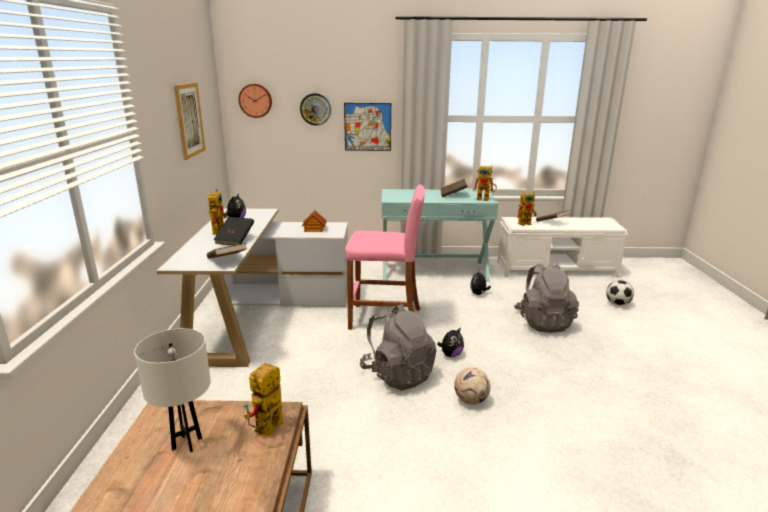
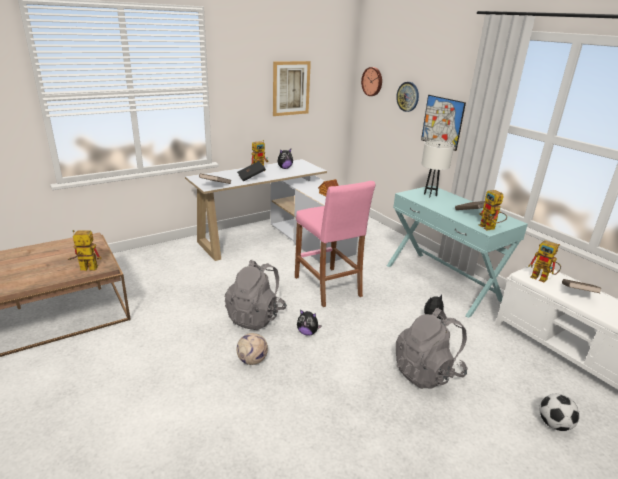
camera: 55 degrees right, 5 degrees up
white table lamp [134,328,211,452] -> white table lamp moved to [421,141,454,197]

